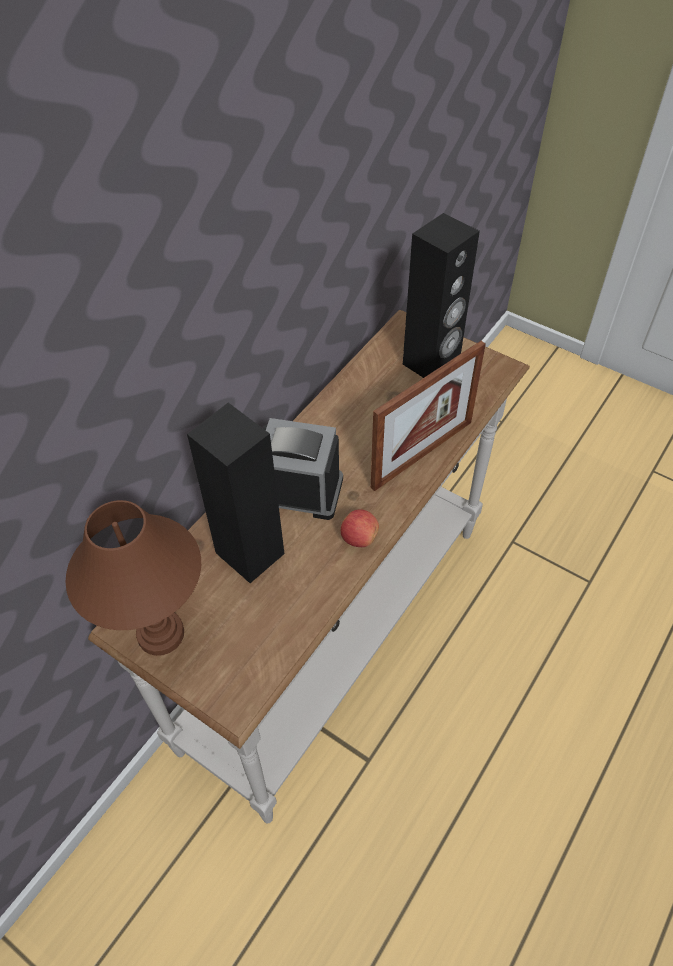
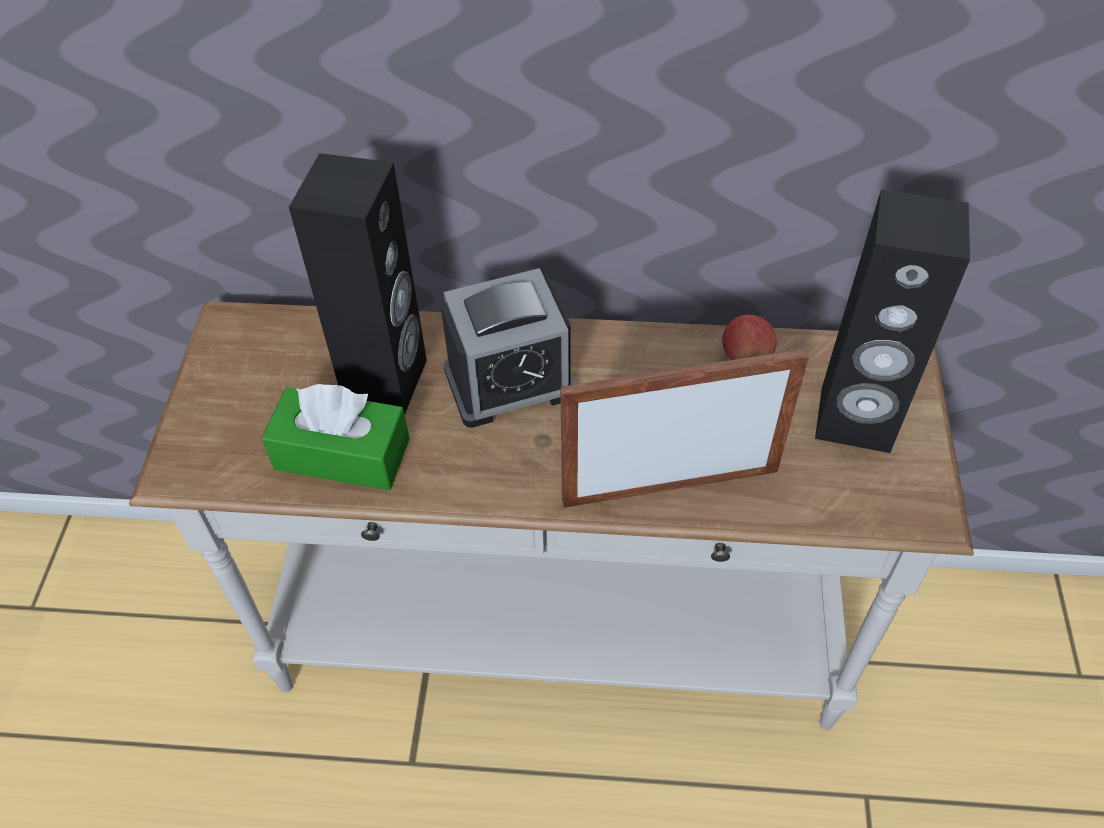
camera: 60 degrees right, 0 degrees up
brown table lamp [65,500,201,656] -> none
alarm clock [263,418,343,520] -> alarm clock turned 90 degrees clockwise [440,268,576,428]
apple [341,510,379,547] -> apple moved to [722,315,777,360]
picture frame [371,341,486,491] -> picture frame turned 150 degrees clockwise [560,349,809,508]
none -> green tissue box [262,384,410,491]

